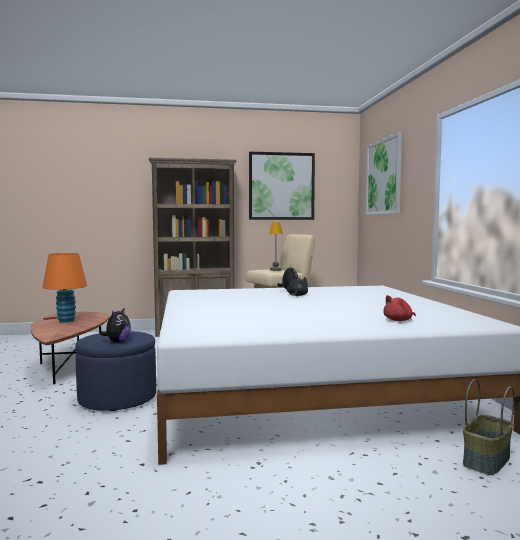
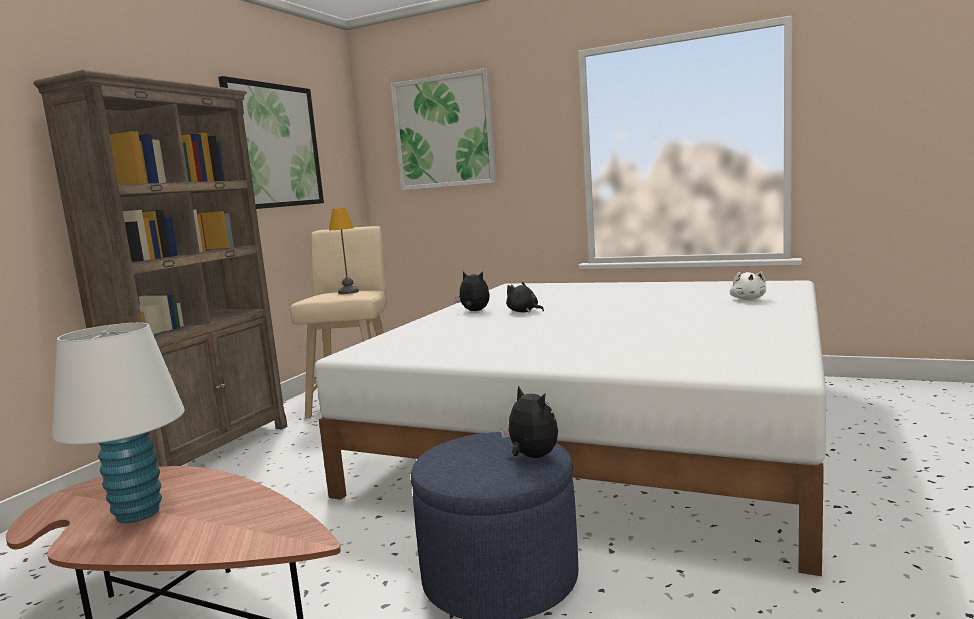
camera: 55 degrees left, 5 degrees up
orange table lamp [42,253,87,323] -> white table lamp [52,323,185,523]
red plush toy [383,295,416,321] -> white plush toy [729,271,766,300]
basket [463,379,515,475] -> none

